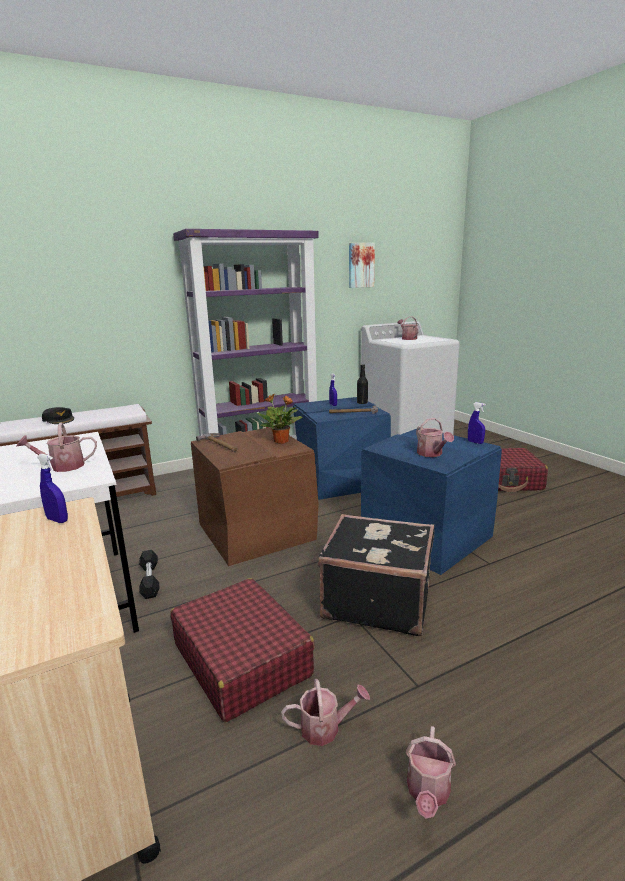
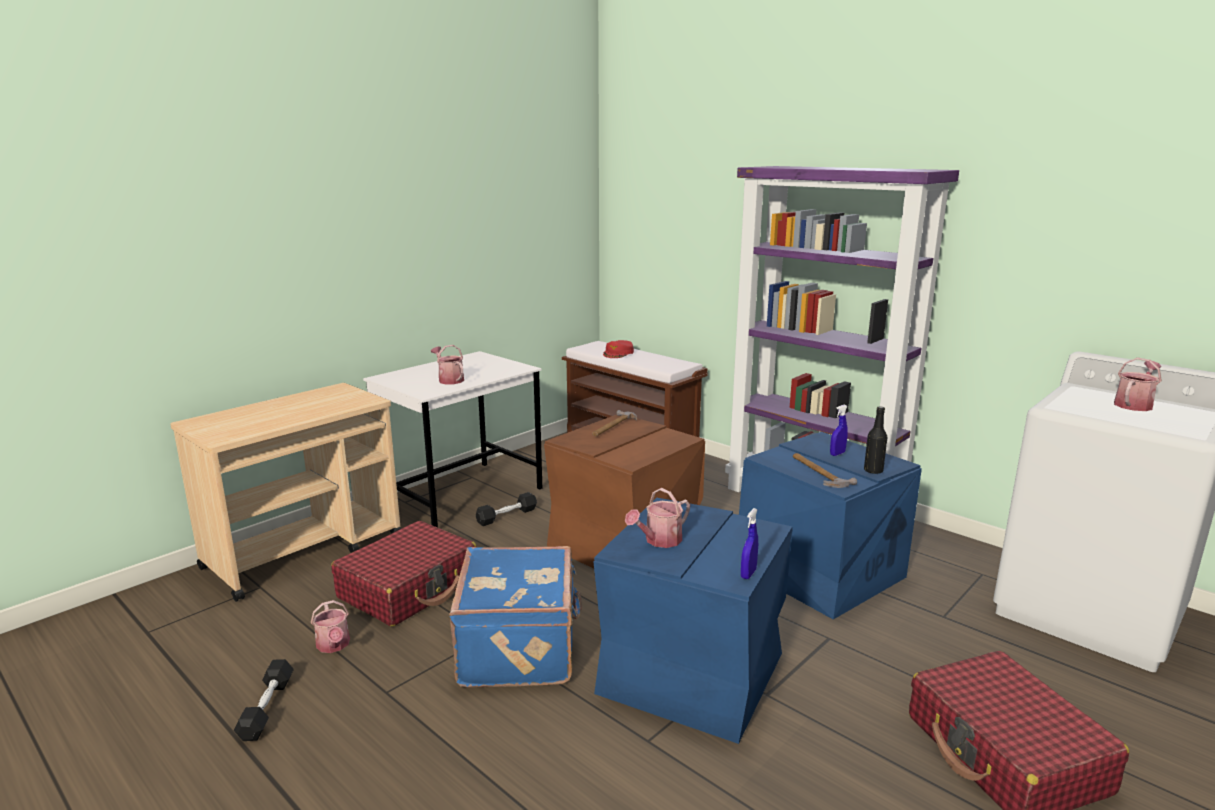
camera: 70 degrees right, 0 degrees up
blue spray bottle [37,454,68,523] -> none
black cap [42,407,74,424] -> red cap [603,340,634,358]
potted plant [257,394,303,444] -> none
black suitcase [318,514,434,636] -> blue suitcase [449,546,582,687]
picture [349,243,375,288] -> none
watering can [406,726,456,819] -> black dumbbell [234,659,294,741]

